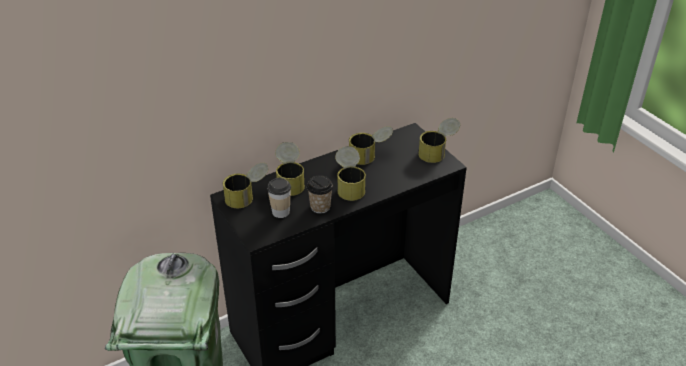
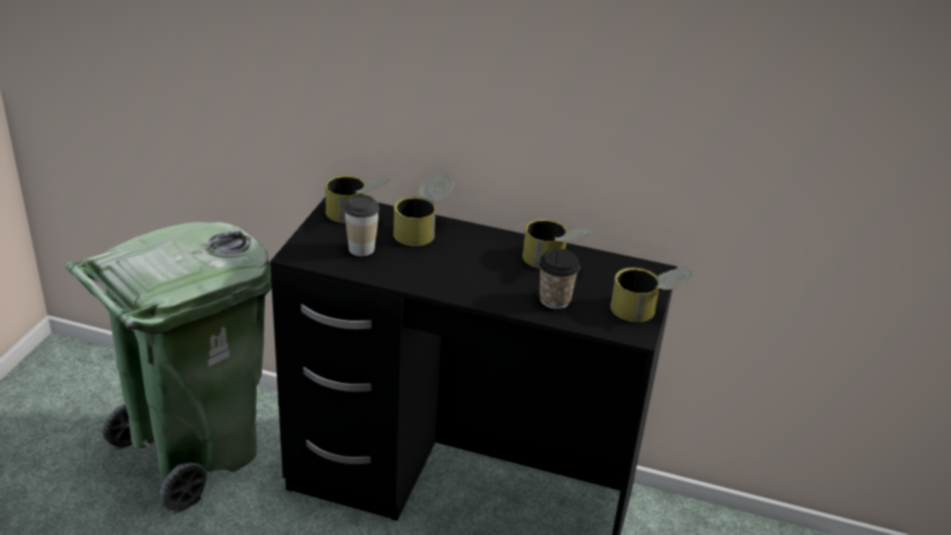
camera: 45 degrees right, 5 degrees down
cup [307,175,333,214] -> cup moved to [539,248,580,309]
can [335,146,366,201] -> none

